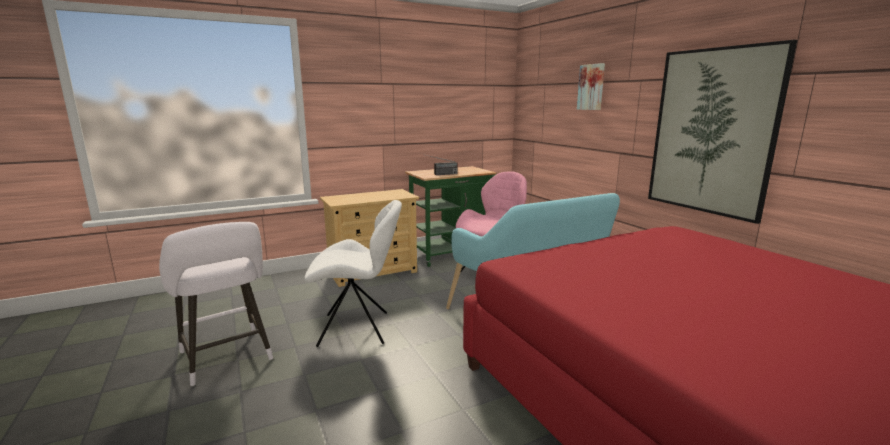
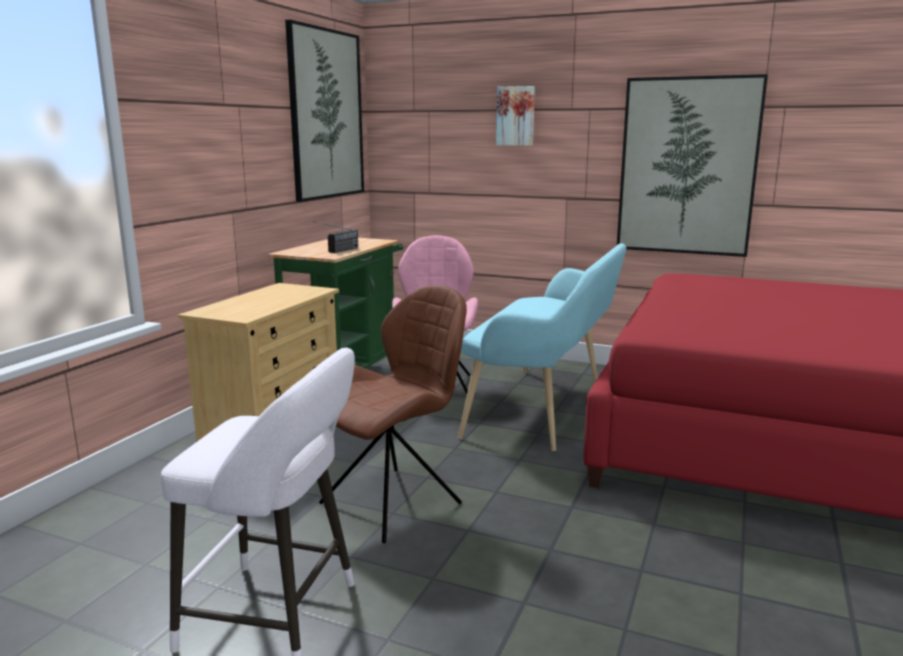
camera: 40 degrees left, 0 degrees up
white chair [305,200,402,347] -> brown chair [319,286,467,543]
none -> picture [285,19,364,202]

